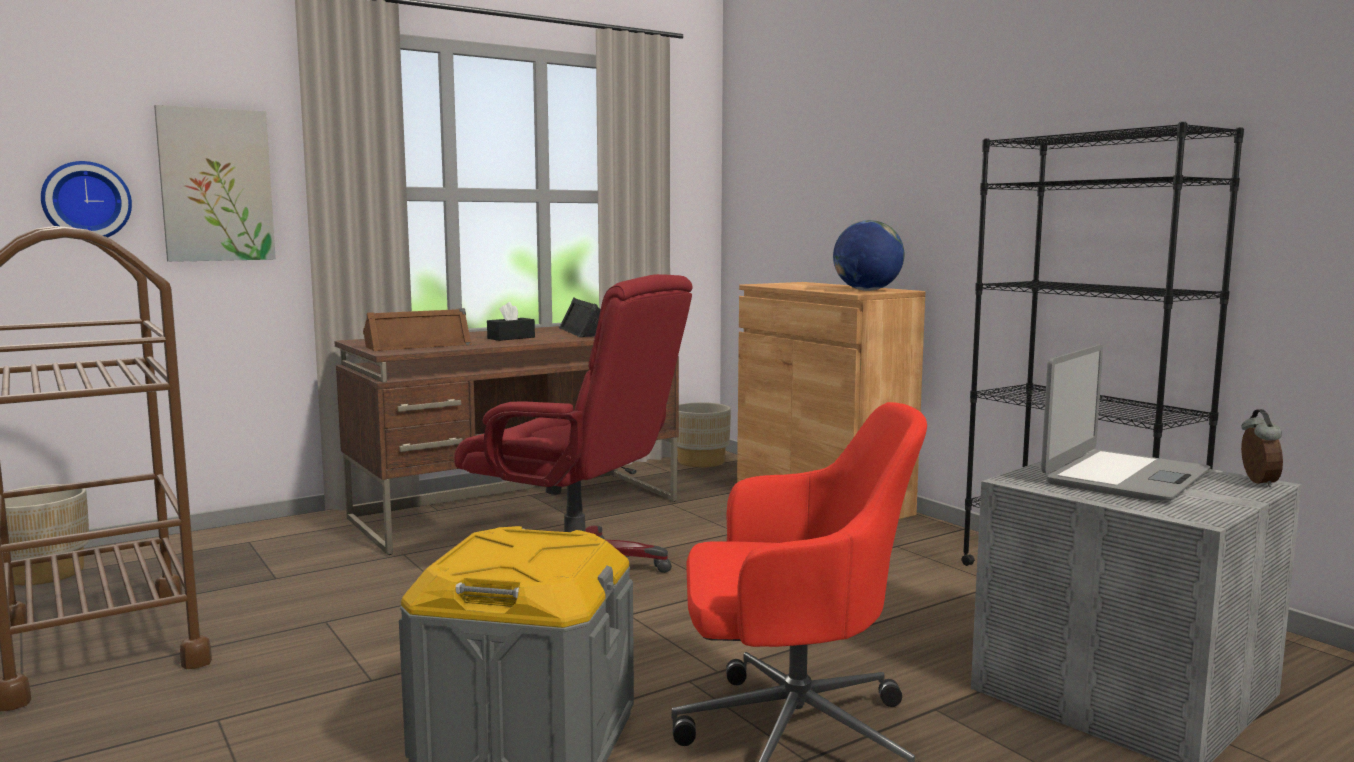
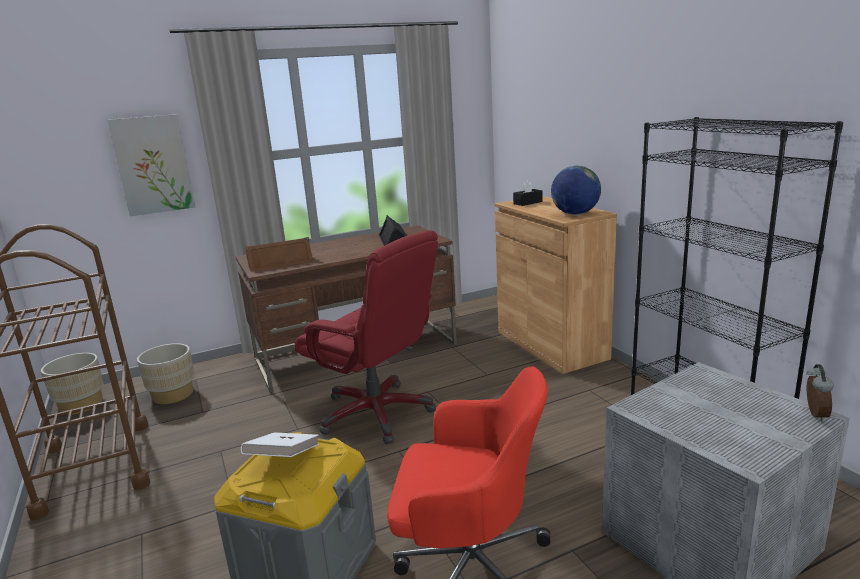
camera: 10 degrees right, 10 degrees up
wall clock [41,161,132,237] -> none
black tissue box [487,302,535,341] -> black tissue box moved to [513,180,542,206]
beige planter [677,402,731,467] -> beige planter moved to [137,343,194,404]
laptop [1041,345,1211,500] -> none
none -> white book [240,432,319,457]

